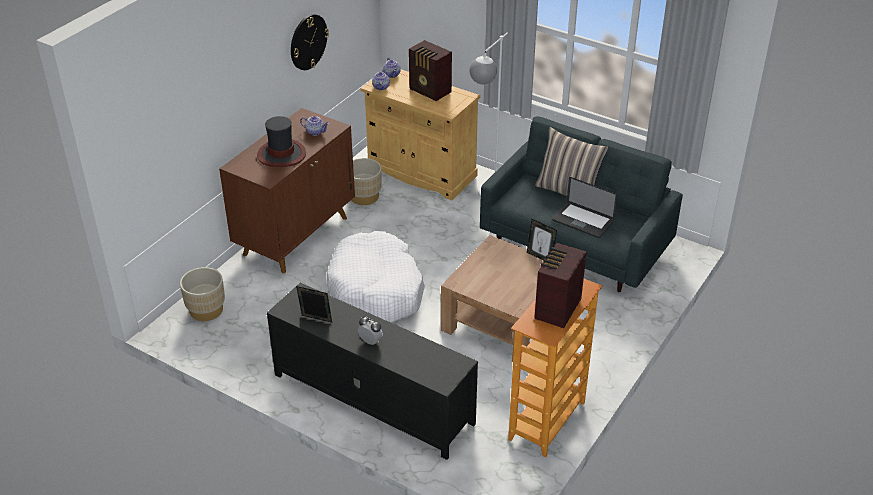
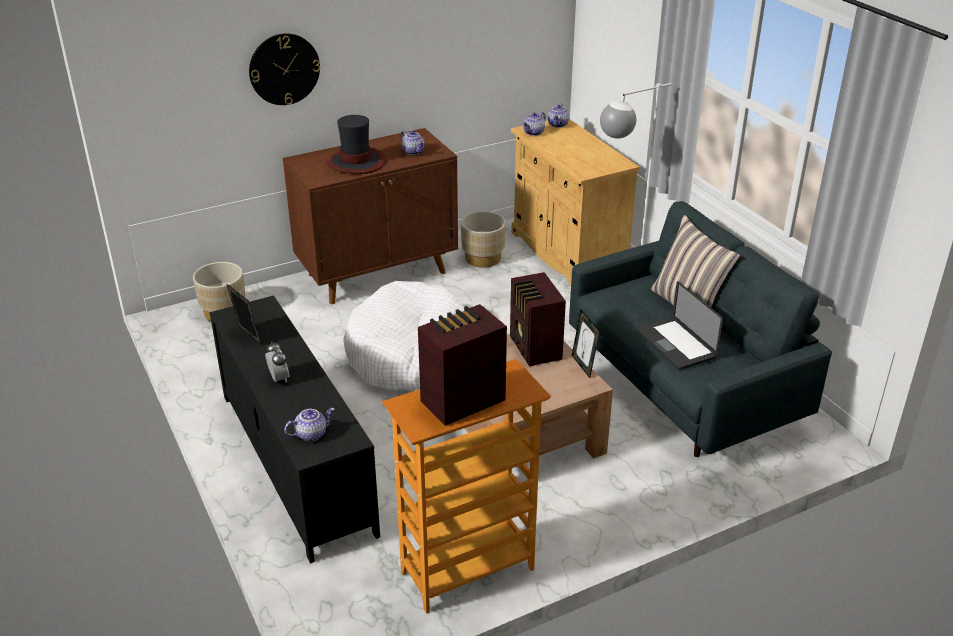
camera: 30 degrees right, 5 degrees down
wall clock [291,14,329,70] -> wall clock moved to [249,33,320,105]
radio [409,40,452,101] -> radio moved to [510,272,566,366]
none -> teapot [284,408,335,442]

